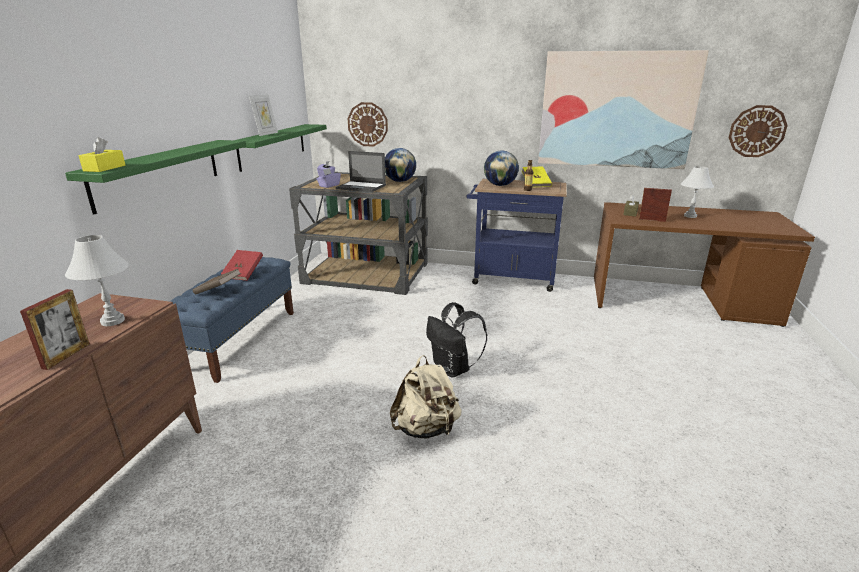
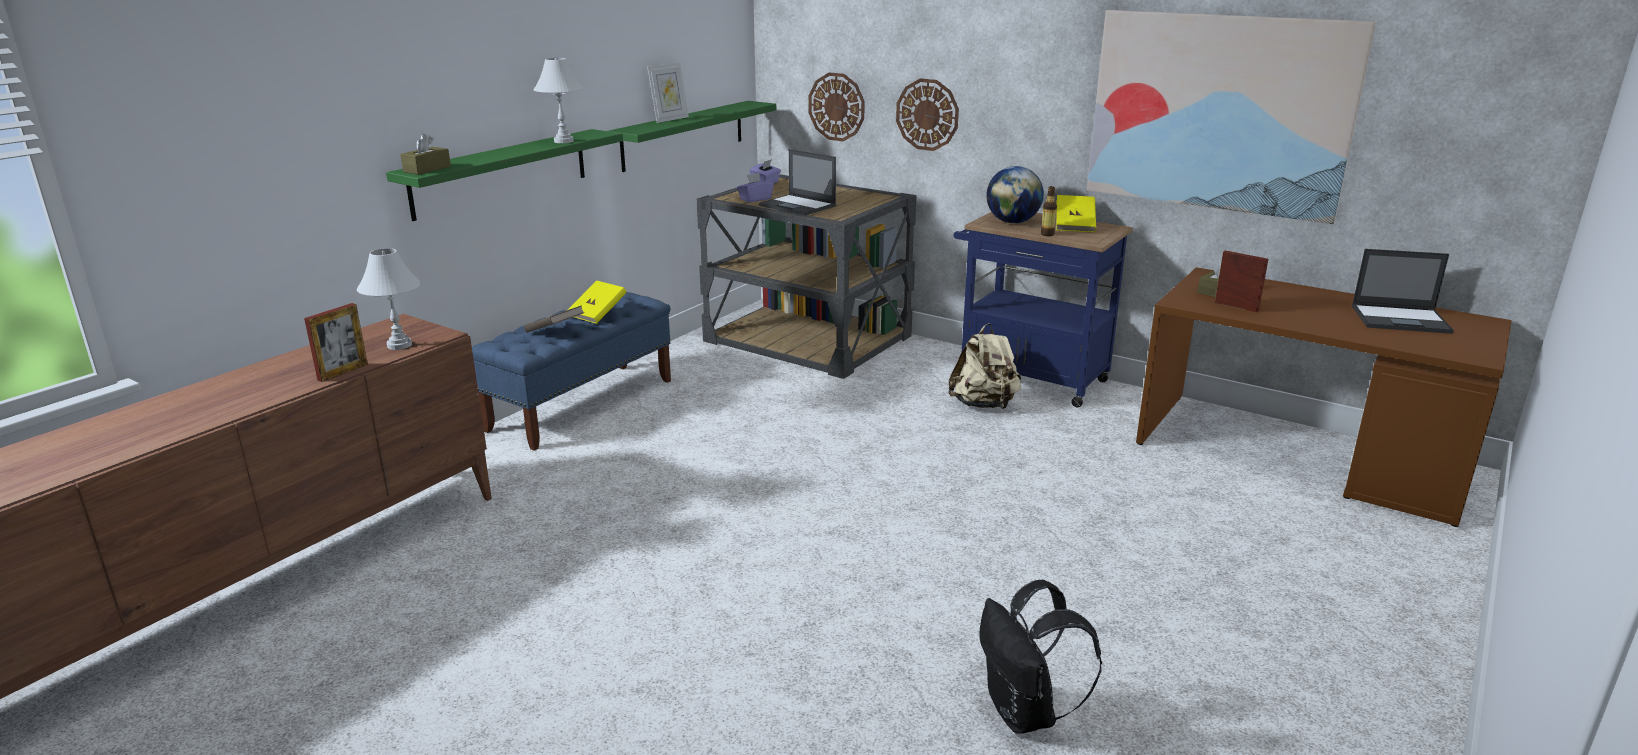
camera: 20 degrees right, 0 degrees up
yellow tissue box [79,137,125,172] -> brown tissue box [400,134,451,175]
red book [221,250,263,281] -> yellow book [568,281,626,324]
globe [385,148,416,182] -> none
beige backpack [390,355,462,439] -> beige backpack moved to [948,323,1021,409]
black backpack [426,302,487,378] -> black backpack moved to [979,580,1102,734]
white table lamp [681,166,714,218] -> white table lamp moved to [534,58,584,143]
wall clock [729,105,788,157] -> wall clock moved to [896,78,959,151]
none -> laptop [1352,249,1454,334]

